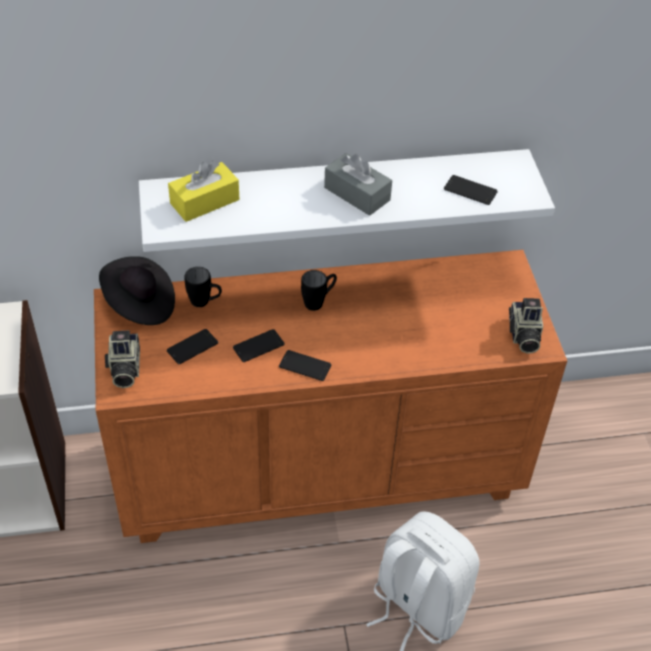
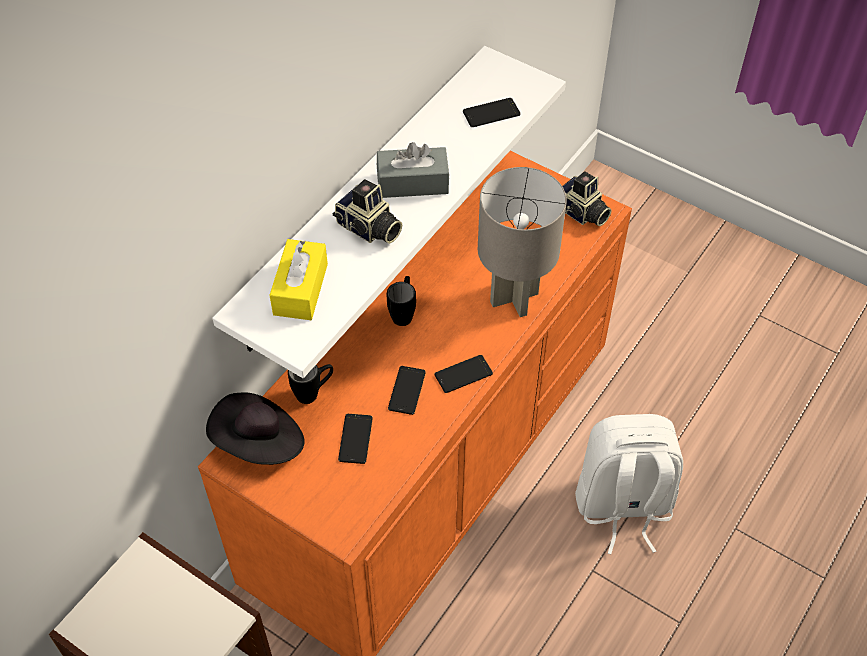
camera: 45 degrees left, 5 degrees up
camera [105,331,140,388] -> camera moved to [333,179,402,244]
none -> grey table lamp [478,167,567,317]

